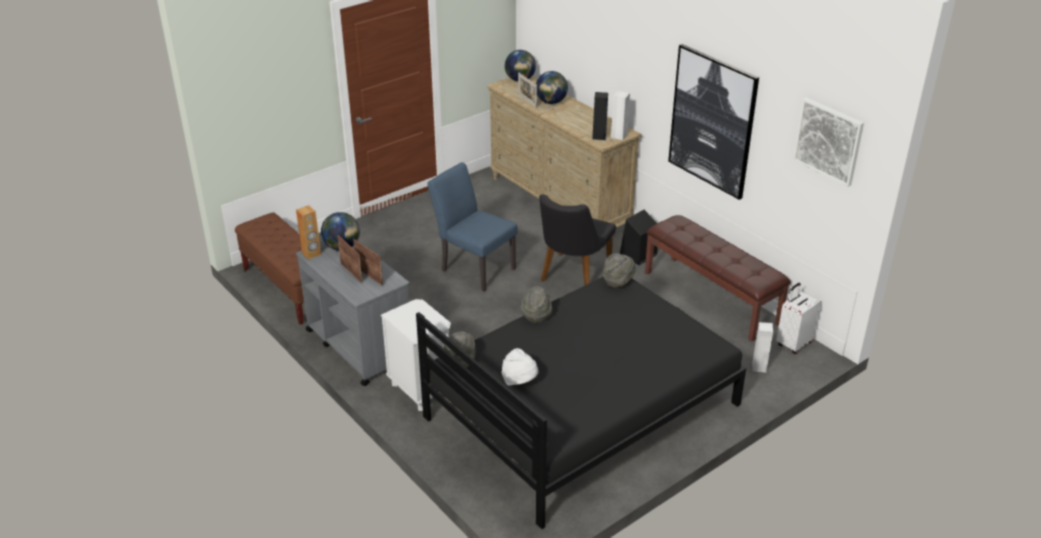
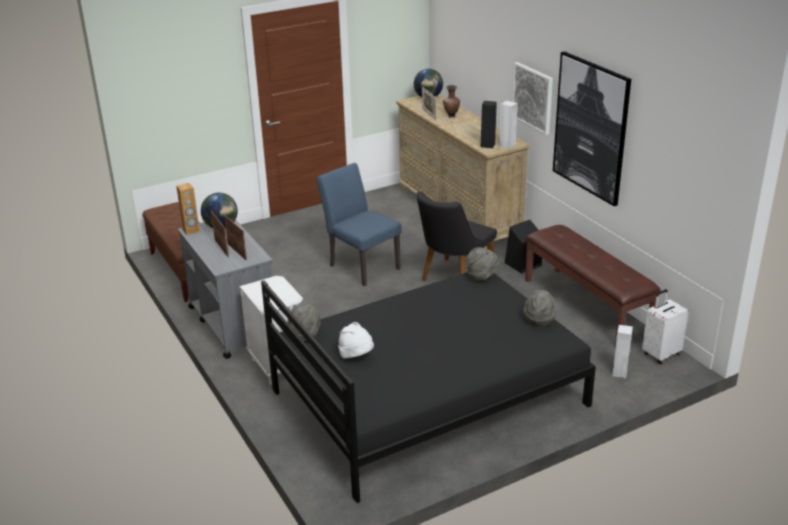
camera: 10 degrees right, 5 degrees down
grey hat [520,286,552,323] -> grey hat moved to [523,290,556,327]
globe [536,71,568,104] -> brown vase [443,85,460,117]
picture [793,98,864,187] -> picture moved to [512,62,553,135]

